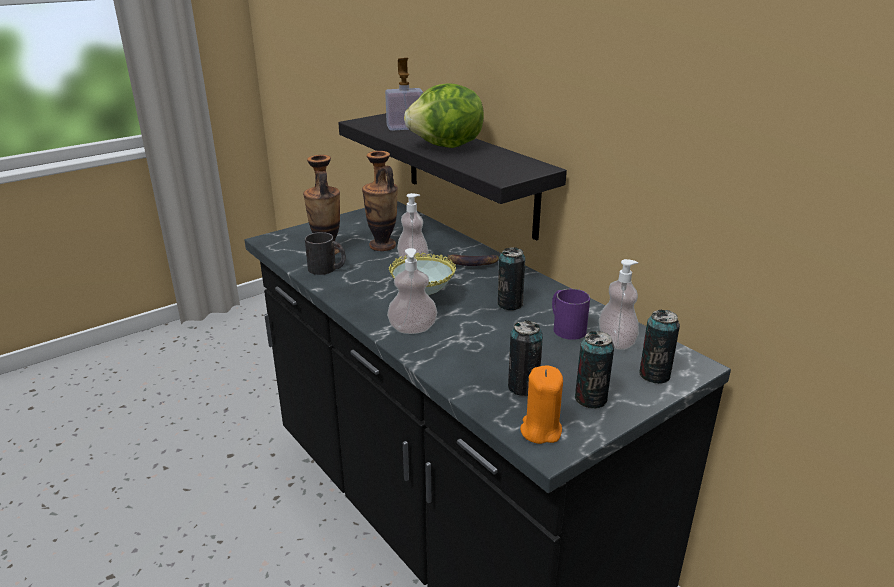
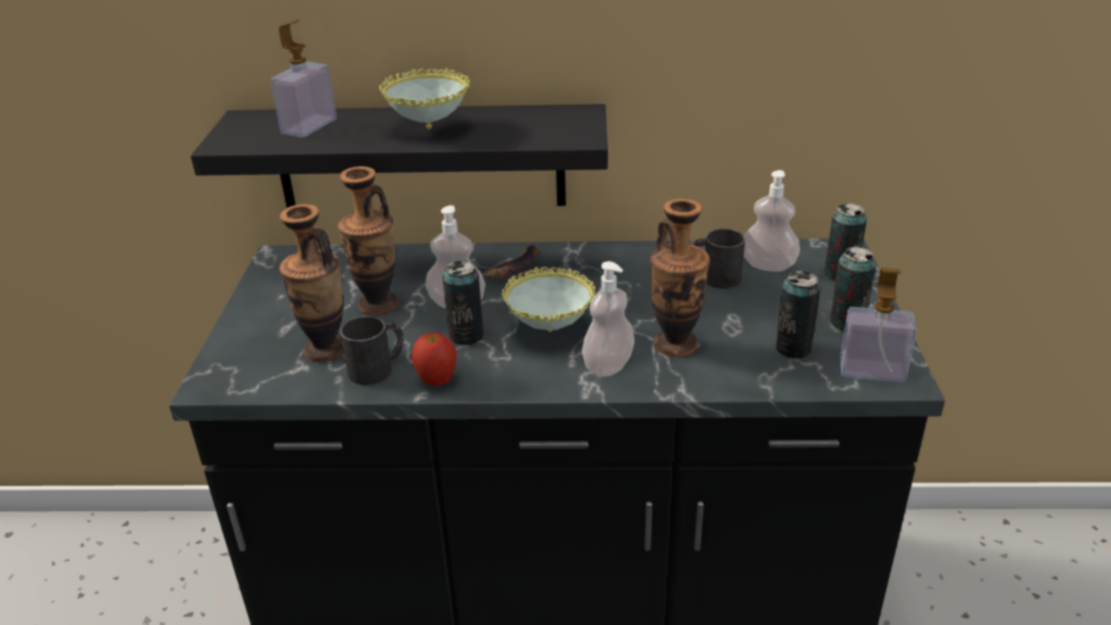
camera: 50 degrees left, 5 degrees up
lettuce [404,83,484,148] -> bowl [379,68,470,129]
can [498,247,525,311] -> can moved to [443,260,484,345]
orange candle [520,366,563,444] -> soap dispenser [840,268,917,383]
purple mug [552,289,590,340] -> black mug [691,228,745,289]
none -> apple [411,332,457,386]
none -> vase [650,198,710,357]

